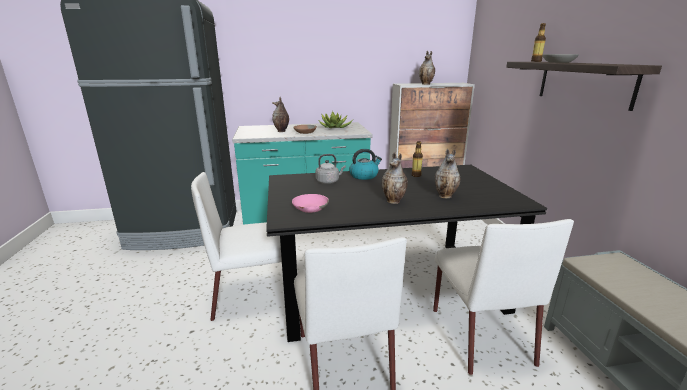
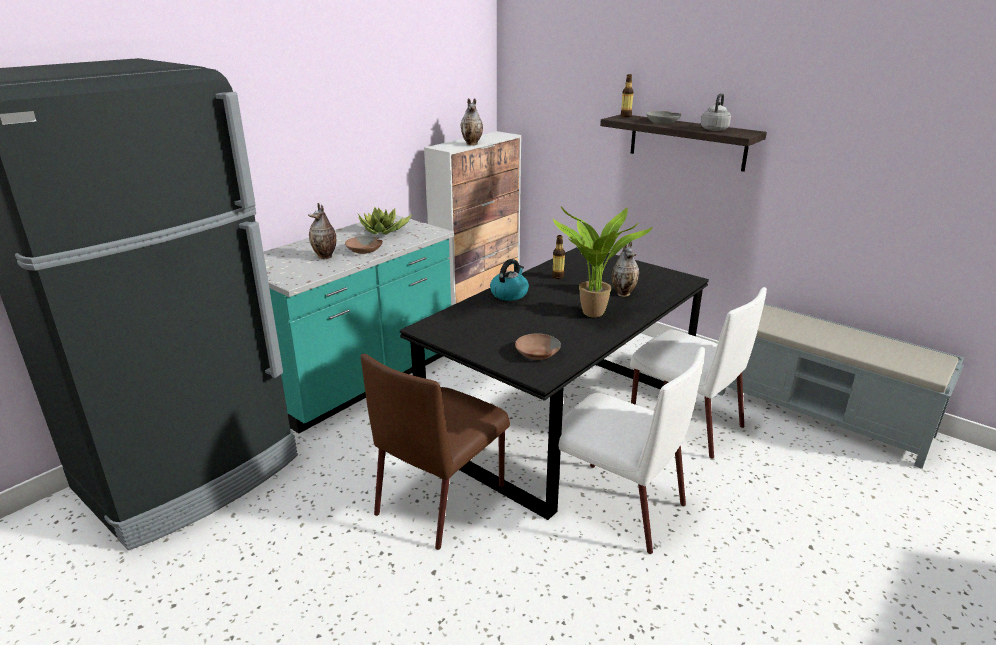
camera: 40 degrees left, 5 degrees up
white chair [191,172,282,321] -> brown chair [361,354,510,550]
pink bowl [292,194,329,213] -> brown bowl [515,334,561,360]
grey kettle [315,154,346,184] -> grey kettle moved to [701,93,731,131]
vase [382,152,408,204] -> potted plant [553,206,653,318]

